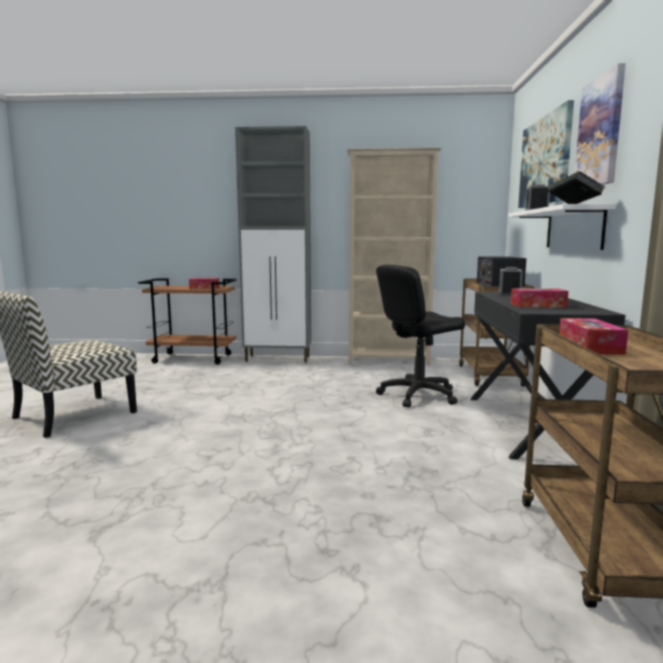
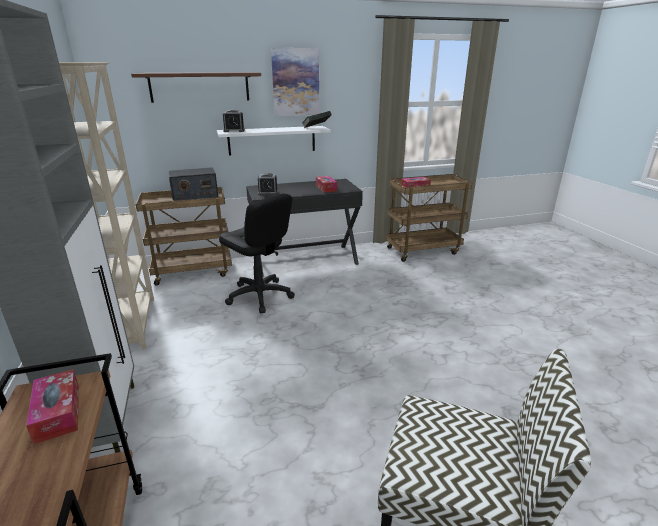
camera: 110 degrees left, 15 degrees up
picture [518,100,574,208] -> brown shelf [131,72,261,103]

